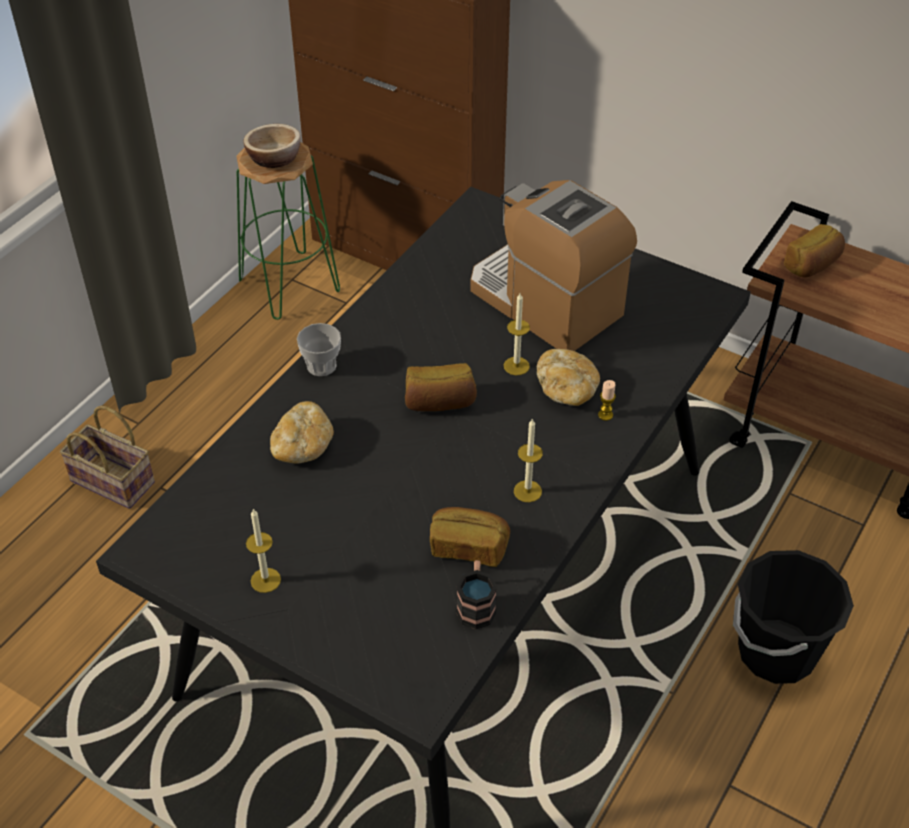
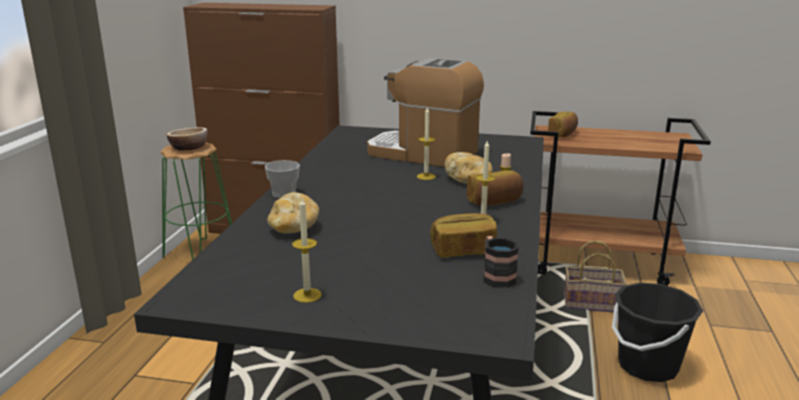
camera: 20 degrees left, 25 degrees down
basket [60,405,155,509] -> basket moved to [564,240,627,312]
bread [405,363,477,411] -> bread moved to [467,170,524,206]

